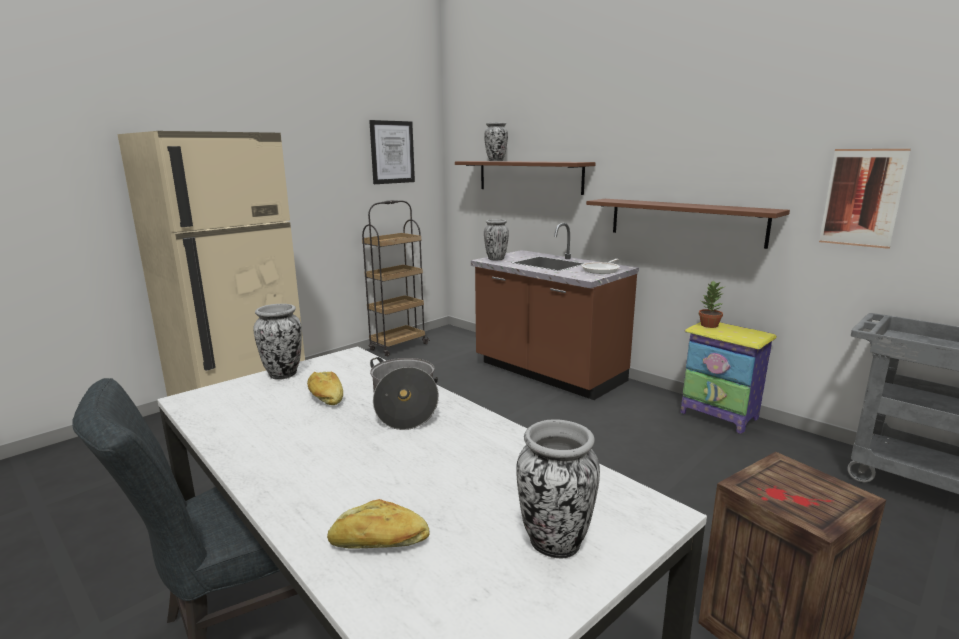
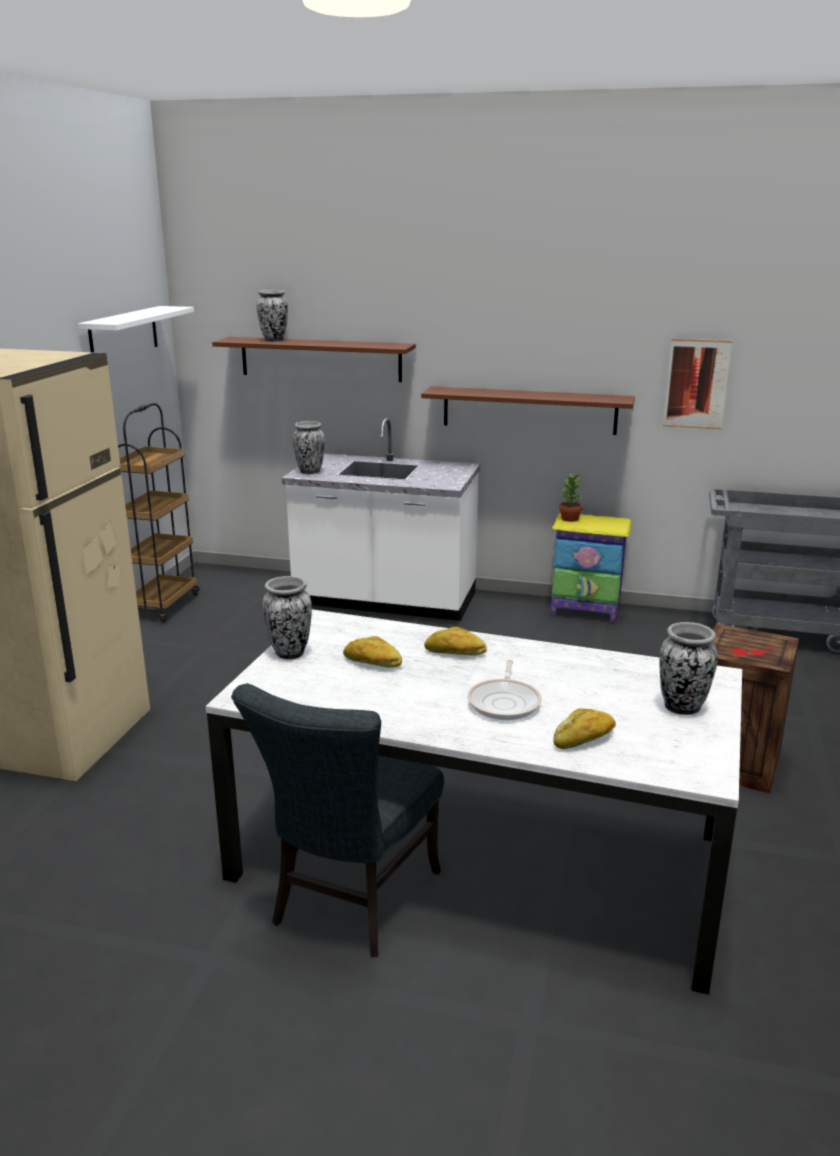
camera: 30 degrees left, 5 degrees up
picture [369,120,415,184] -> white shelf [78,306,194,353]
cooking pot [370,357,439,430] -> bread [424,626,487,656]
brown counter [471,223,639,400] -> white counter [282,418,480,621]
frying pan [581,259,620,274] -> frying pan moved to [467,660,542,720]

